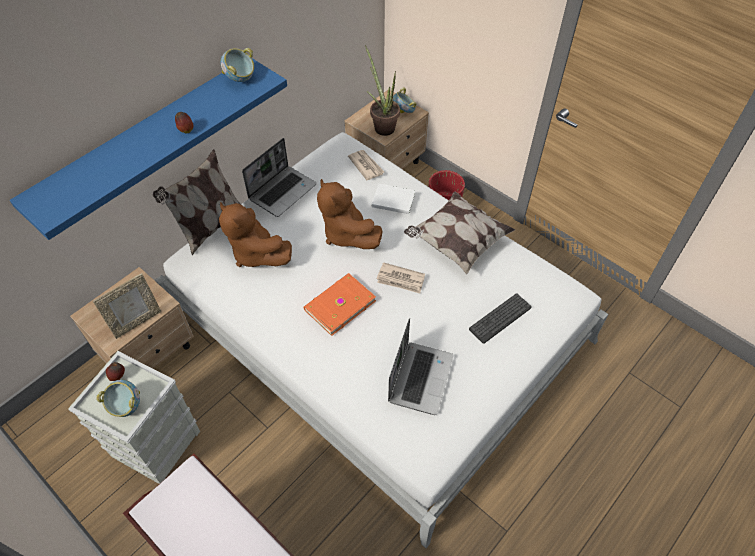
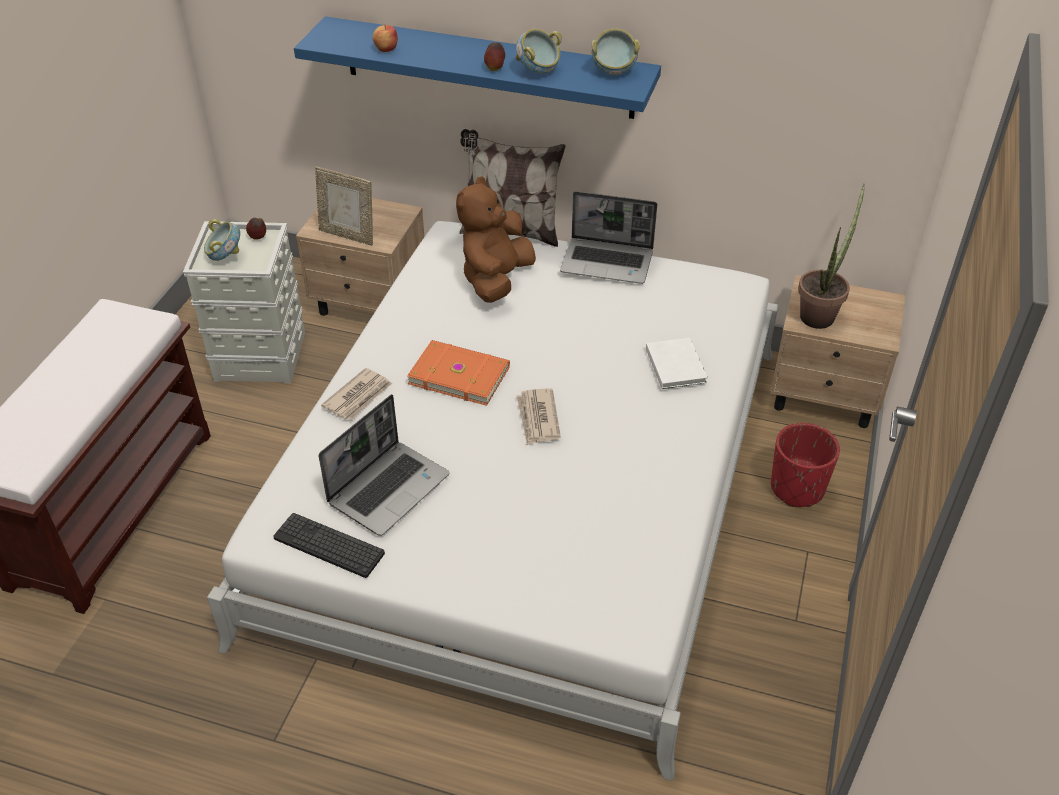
camera: 65 degrees right, 10 degrees down
brown plush toy [317,179,383,249] -> none
newspaper [348,150,384,180] -> newspaper moved to [321,368,392,421]
laptop [388,318,453,415] -> laptop turned 45 degrees counterclockwise [319,394,450,536]
bowl [393,87,417,113] -> bowl moved to [516,29,562,74]
pillow [404,192,515,274] -> none
keyboard [469,293,532,344] -> keyboard moved to [273,513,385,578]
none -> apple [373,24,398,52]

